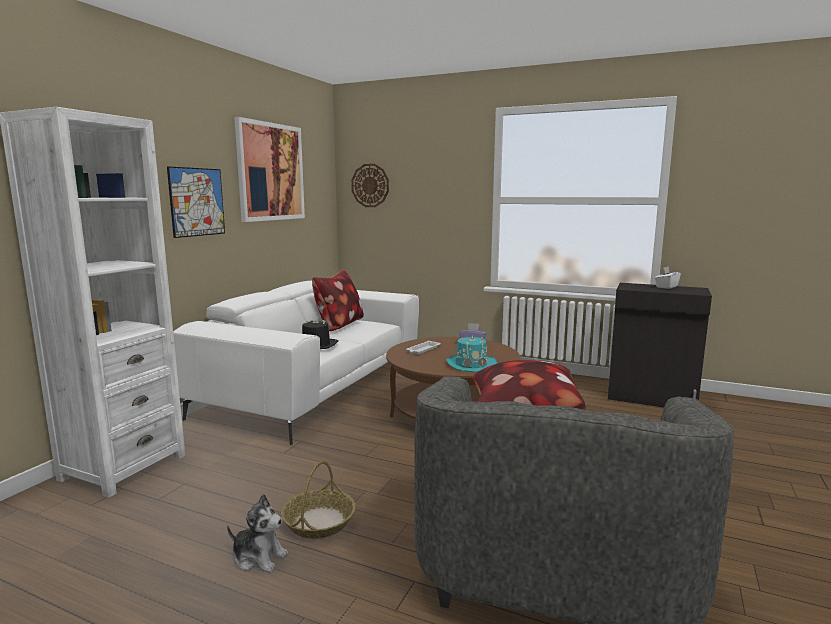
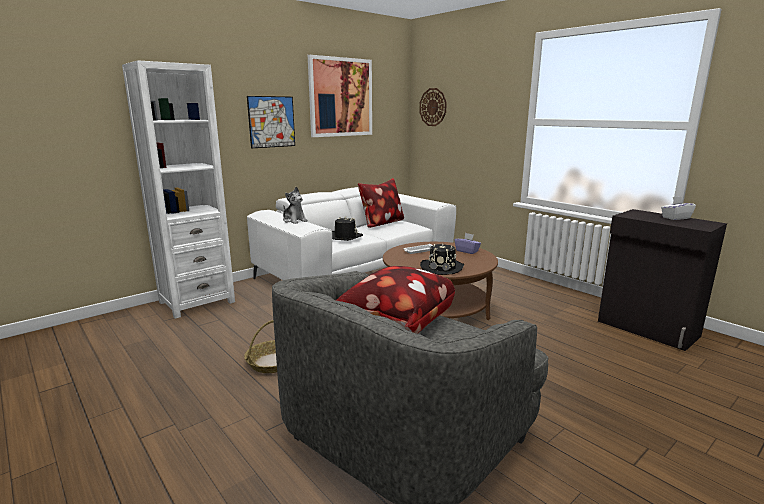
camera: 25 degrees right, 5 degrees up
plush toy [227,494,288,573] -> plush toy moved to [283,187,308,224]
turquoise hat [446,335,497,372] -> black hat [420,243,464,275]

